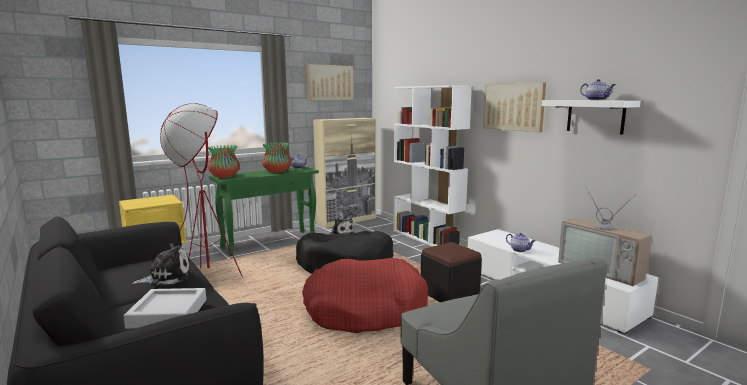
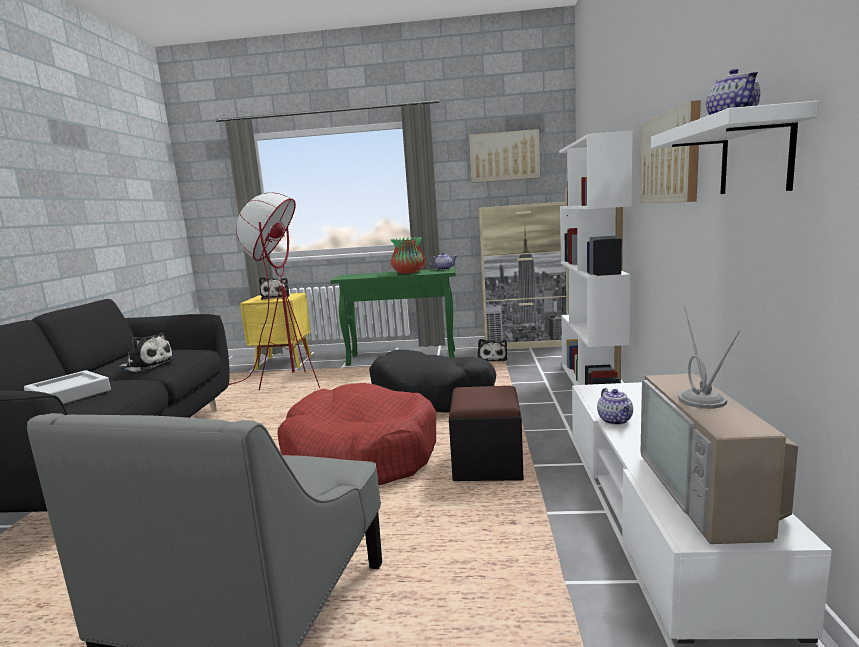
camera: 40 degrees right, 0 degrees up
vase [208,145,240,178] -> none
none -> plush toy [259,277,290,300]

